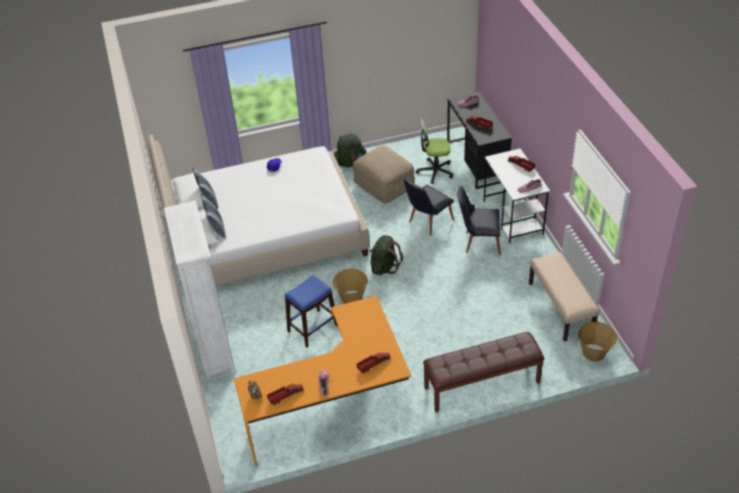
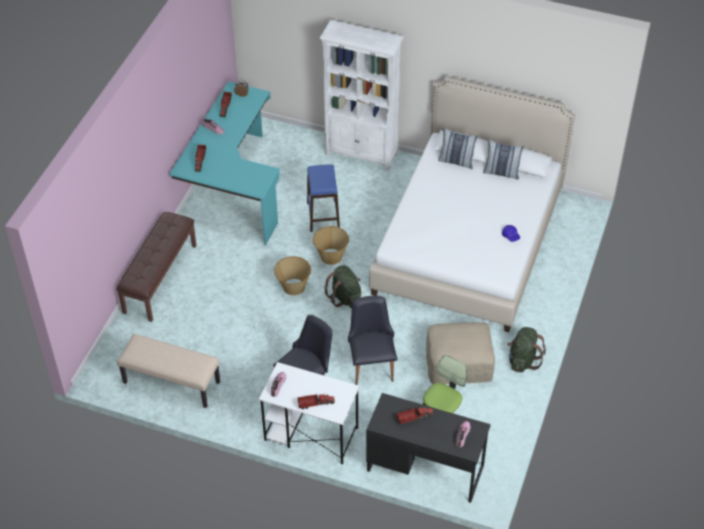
camera: 125 degrees right, 5 degrees up
orange desk [234,296,411,466] -> turquoise desk [169,81,280,245]
basket [578,322,617,361] -> basket moved to [274,256,311,295]

